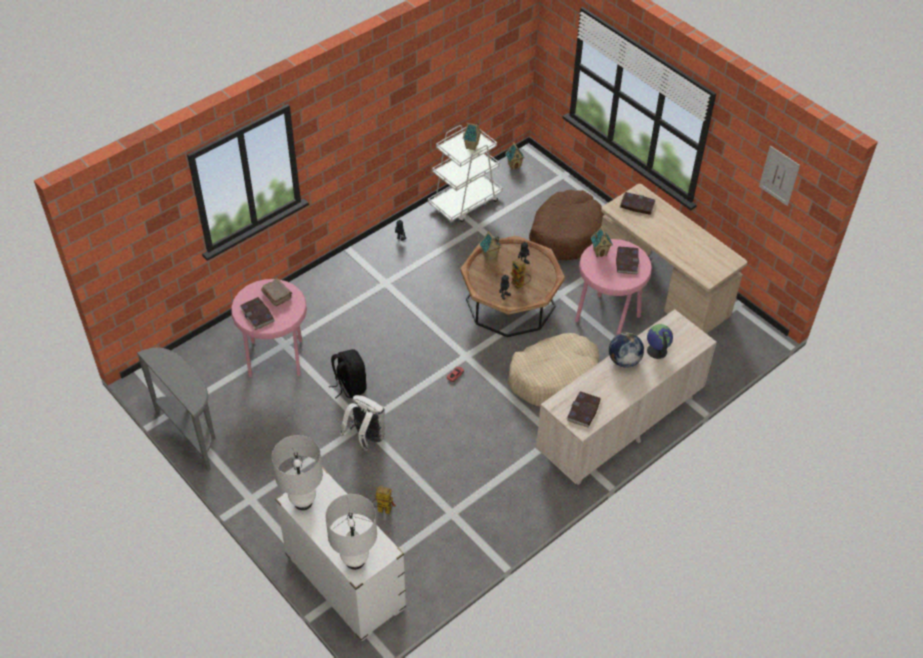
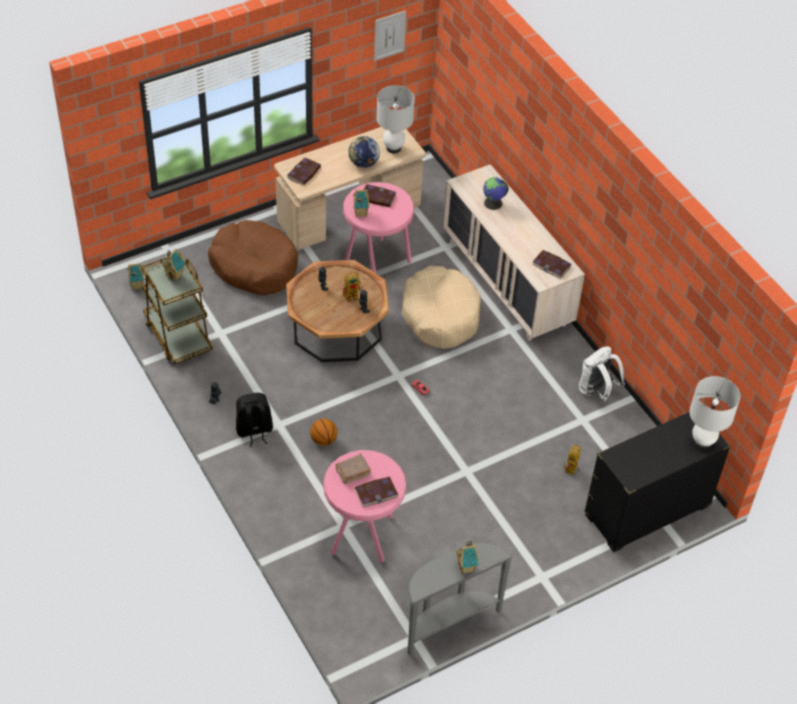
camera: 80 degrees left, 0 degrees up
white table lamp [272,435,323,510] -> white table lamp moved to [376,85,415,153]
white dresser [275,467,406,641] -> black dresser [584,412,731,552]
black backpack [329,349,366,399] -> black backpack moved to [236,393,273,447]
white backpack [340,395,385,451] -> white backpack moved to [579,346,625,401]
white cart [428,125,503,222] -> brown cart [141,253,213,364]
toy house [480,231,502,261] -> toy house moved to [456,540,480,574]
globe [609,332,644,368] -> globe moved to [348,136,380,168]
none -> basketball [310,419,337,446]

